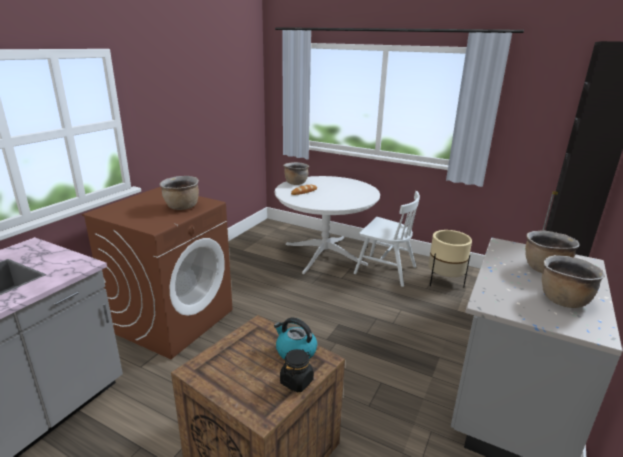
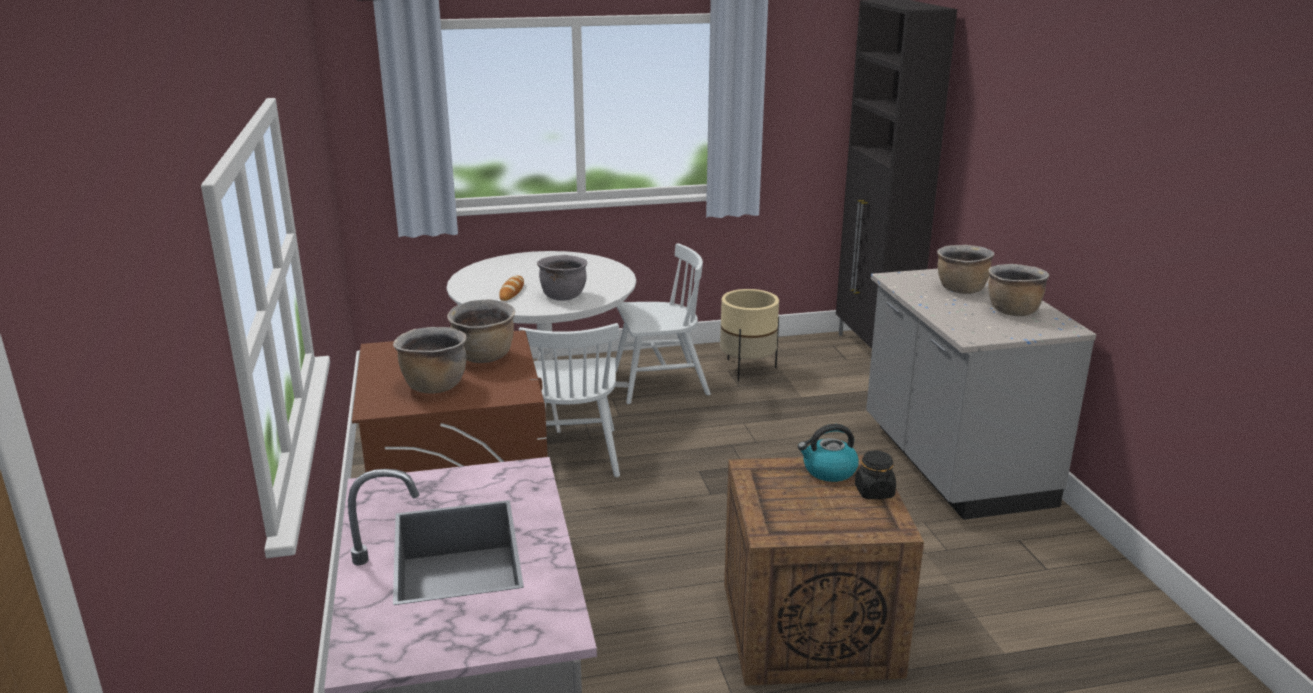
camera: 40 degrees left, 0 degrees up
brown cooking pot [283,162,309,185] -> brown cooking pot moved to [393,327,466,394]
none -> white chair [519,323,620,477]
none -> grey cooking pot [537,255,587,301]

